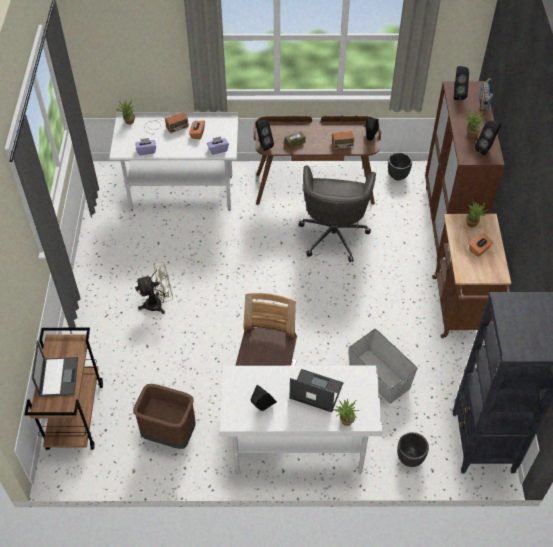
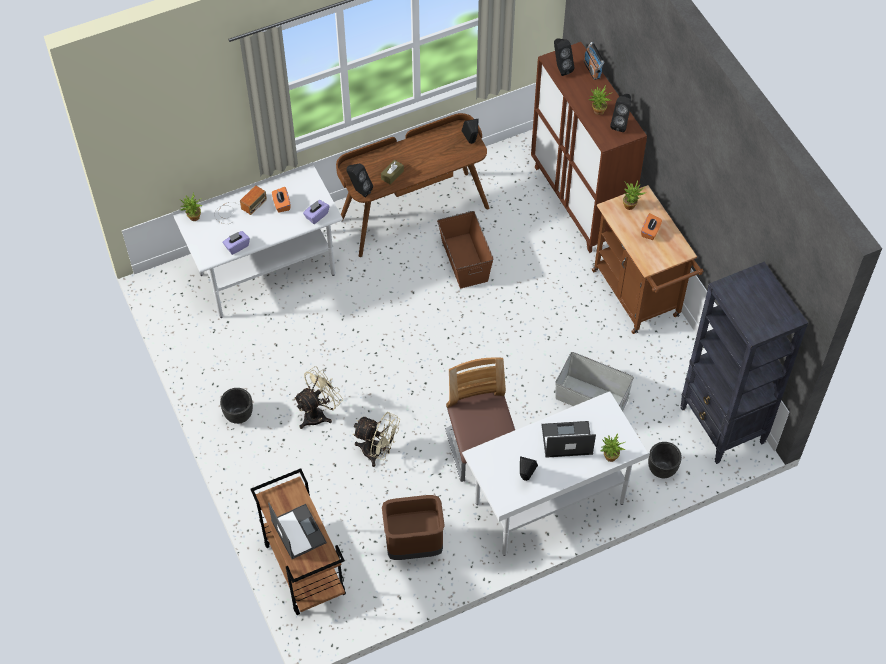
camera: 25 degrees left, 5 degrees up
grey office chair [299,165,376,262] -> brown storage box [437,211,493,288]
radio [311,131,354,149] -> none
black planter [388,153,412,180] -> black planter moved to [220,388,253,424]
none -> beige fan [353,412,400,467]

